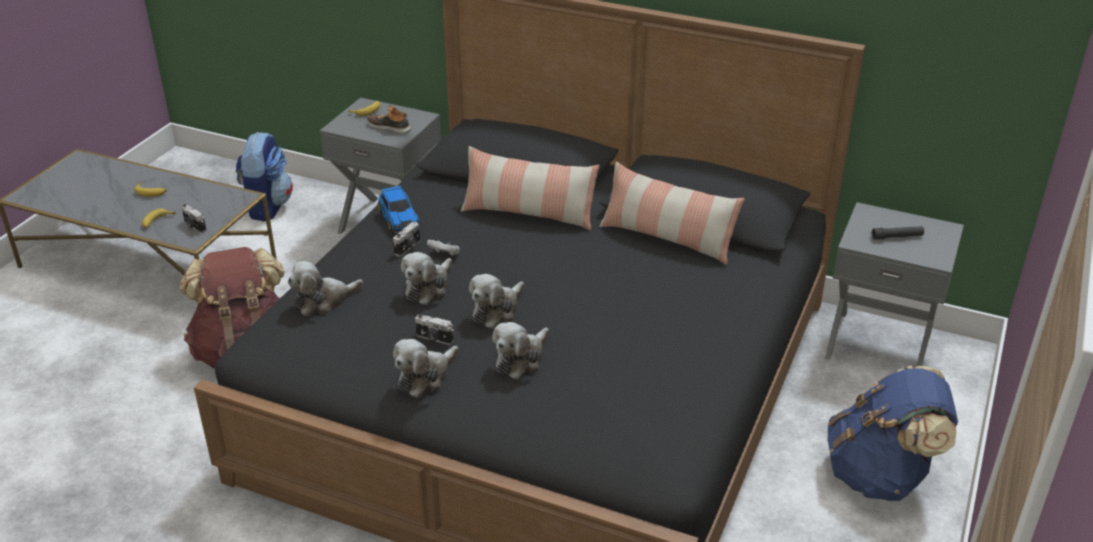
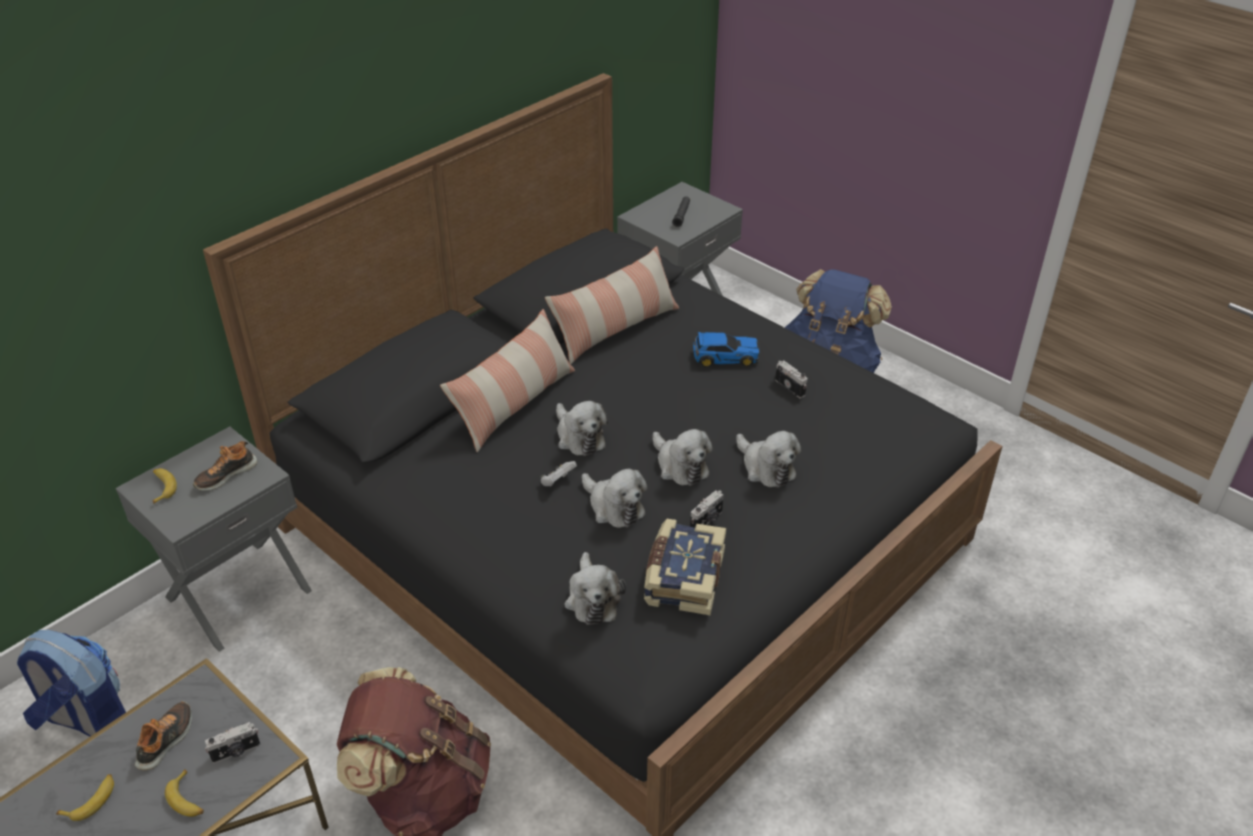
camera: 70 degrees left, 5 degrees up
toy car [378,185,420,234] -> toy car moved to [693,332,760,367]
camera [393,222,420,257] -> camera moved to [775,360,808,398]
plush toy [393,339,458,398] -> plush toy moved to [556,401,608,456]
none -> shoe [135,701,192,771]
none -> book [644,519,726,615]

